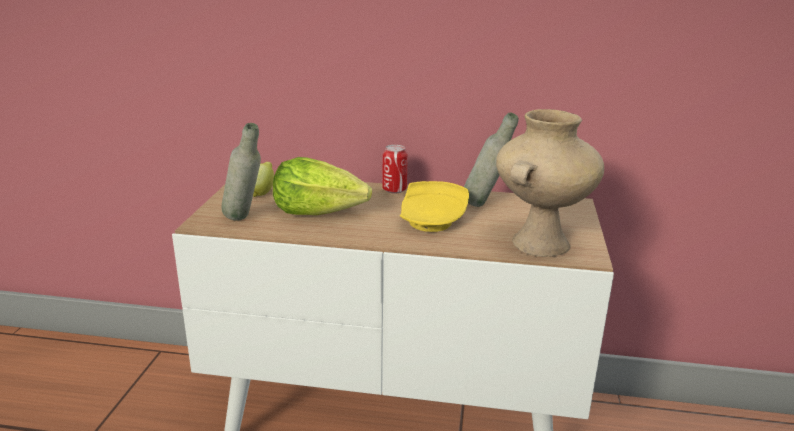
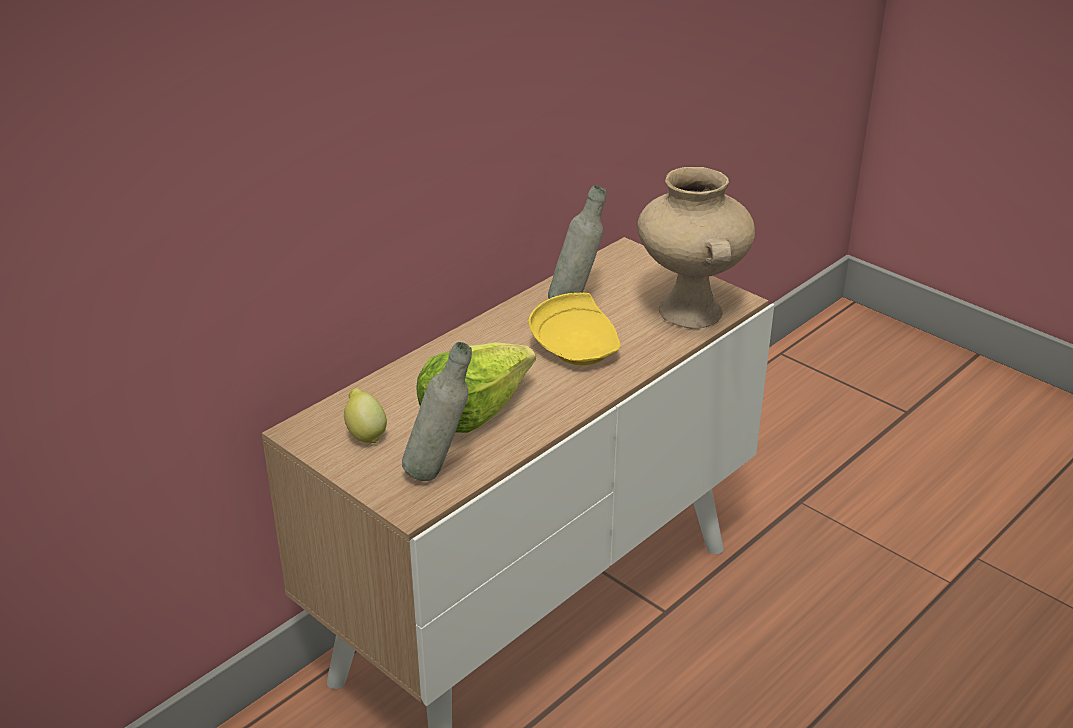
camera: 55 degrees left, 10 degrees up
can [382,145,407,193] -> none

